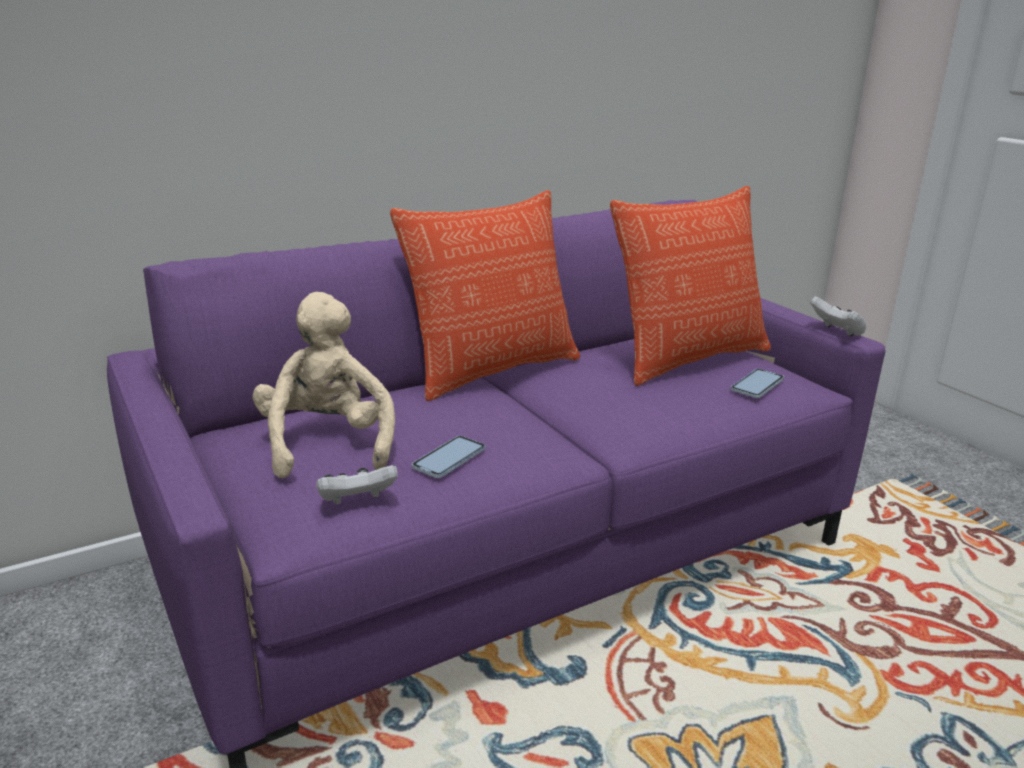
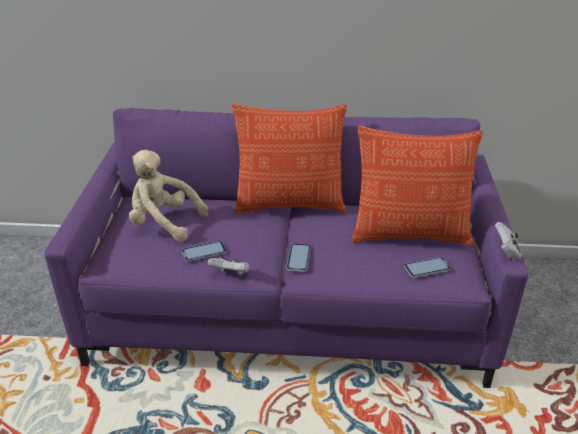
camera: 35 degrees right, 10 degrees up
beige plush toy [253,292,395,478] -> beige plush toy turned 90 degrees counterclockwise [129,150,208,241]
white game controller [316,465,398,505] -> white game controller moved to [208,256,249,275]
none -> phone [286,243,311,272]

